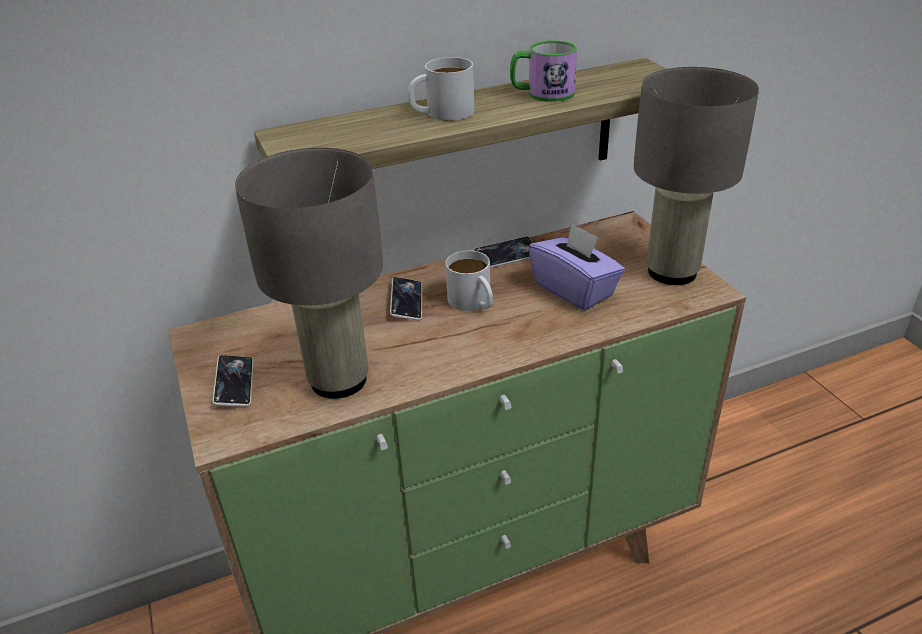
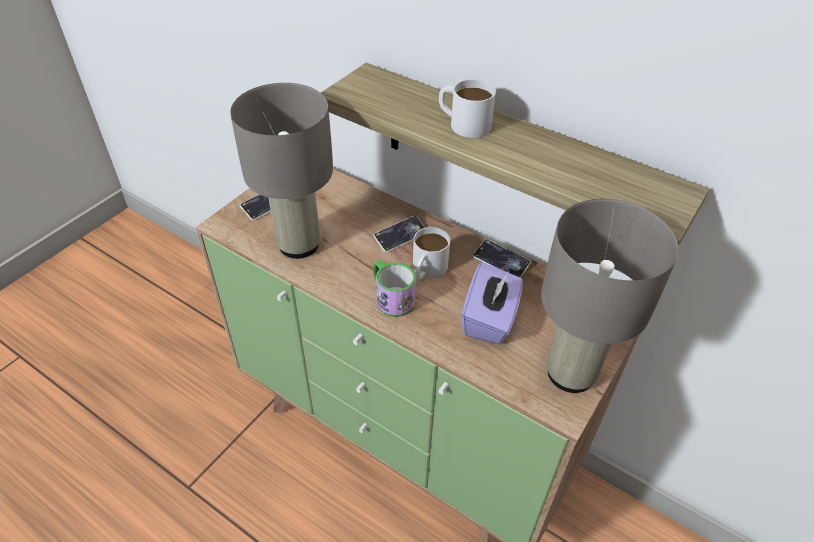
camera: 55 degrees right, 10 degrees up
mug [510,40,577,102] -> mug moved to [373,259,416,317]

